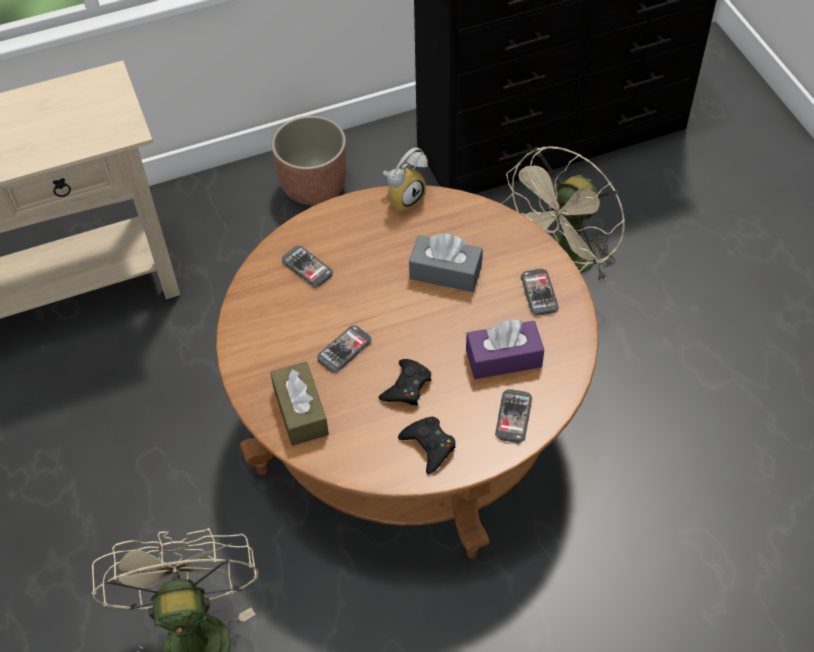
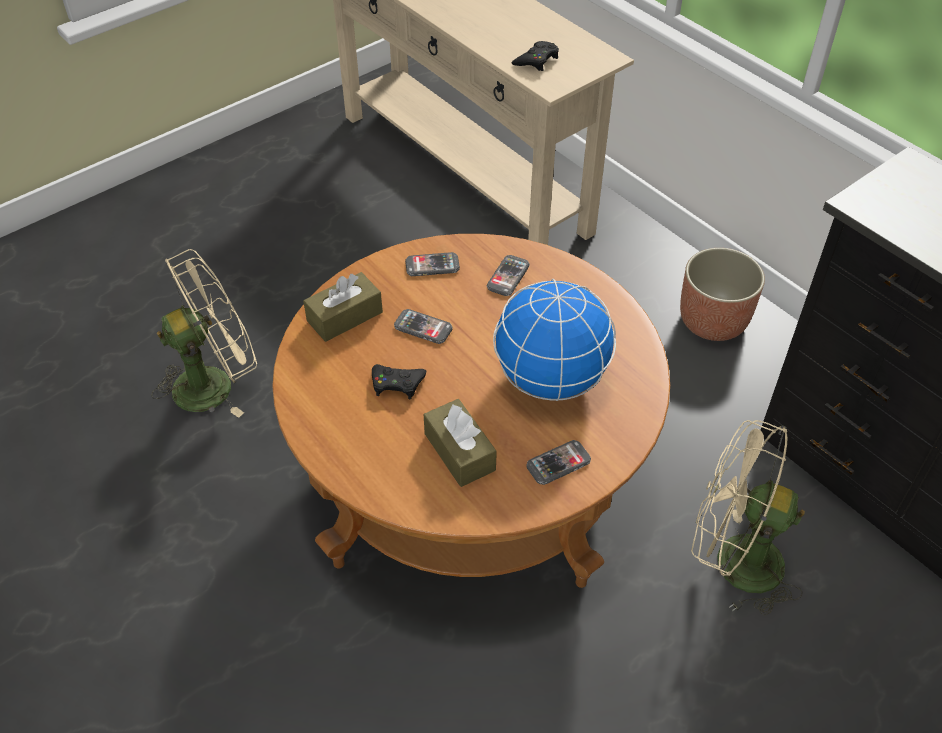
camera: 70 degrees right, 5 degrees down
alarm clock [383,148,428,213] -> none
black game controller [398,416,456,474] -> black game controller moved to [511,41,559,71]
grey tissue box [409,233,483,292] -> globe [493,279,616,401]
purple tissue box [466,319,544,379] -> brown tissue box [424,399,497,487]
phone [495,389,532,443] -> phone moved to [405,252,460,276]

